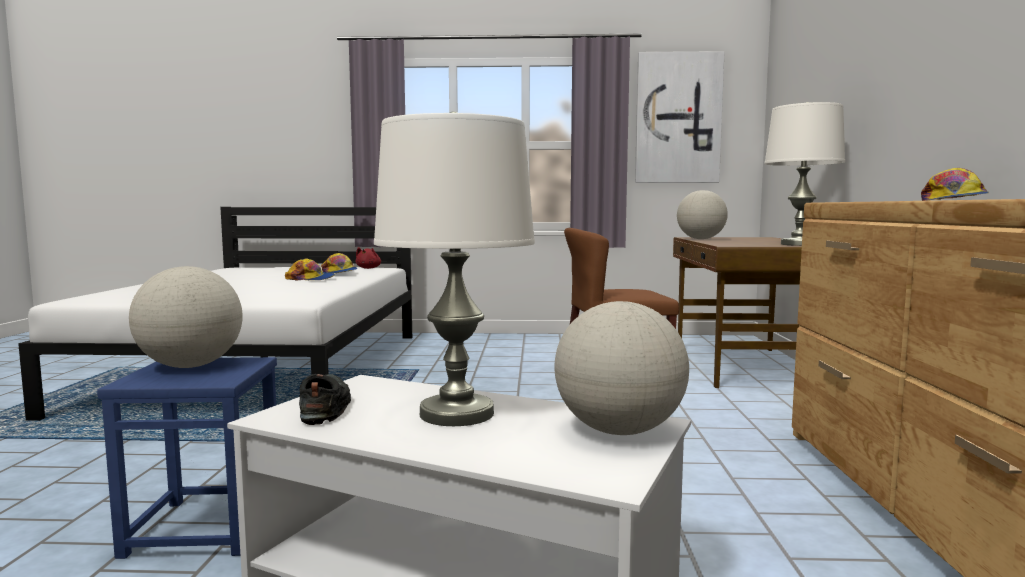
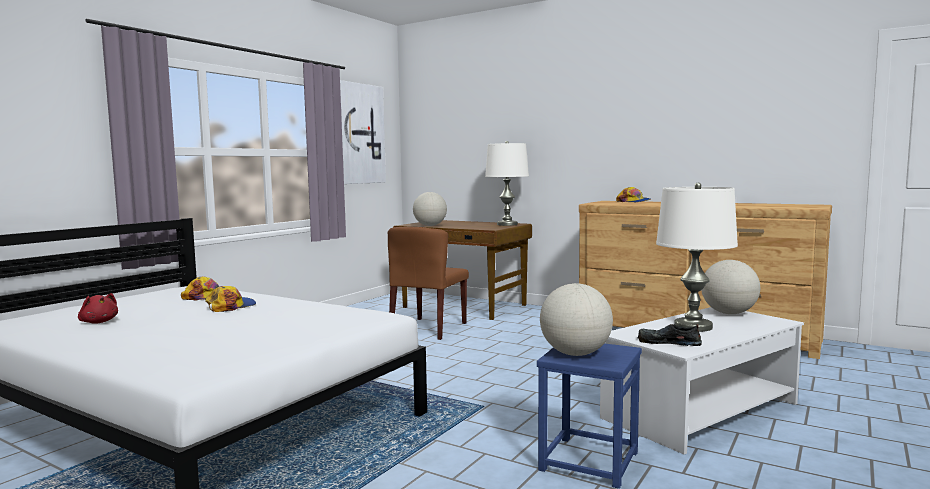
camera: 60 degrees left, 0 degrees up
red plush toy [356,247,381,269] -> red plush toy moved to [78,293,118,324]

